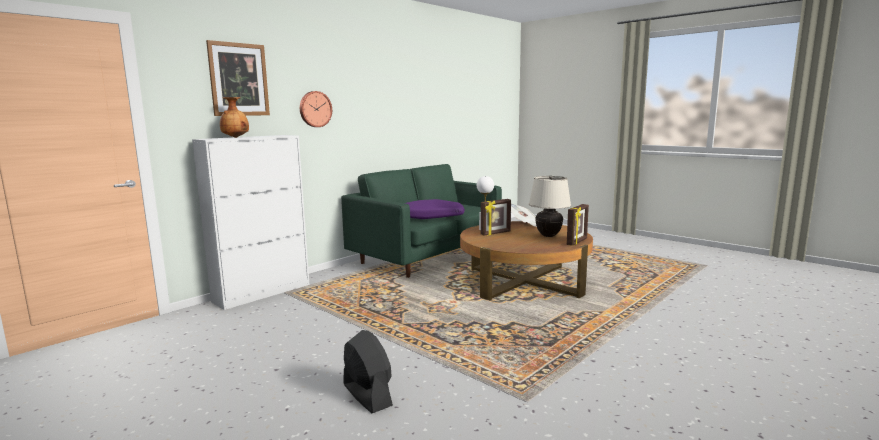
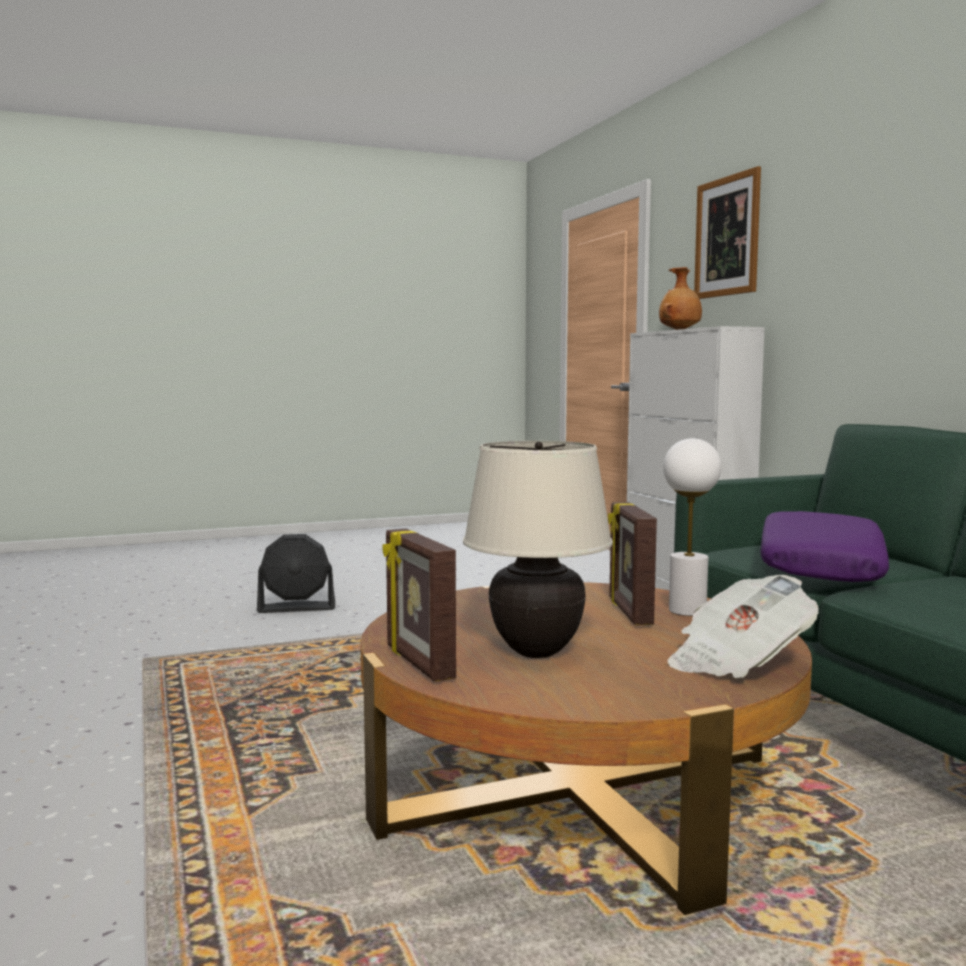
camera: 115 degrees right, 5 degrees down
wall clock [300,91,332,127] -> none

